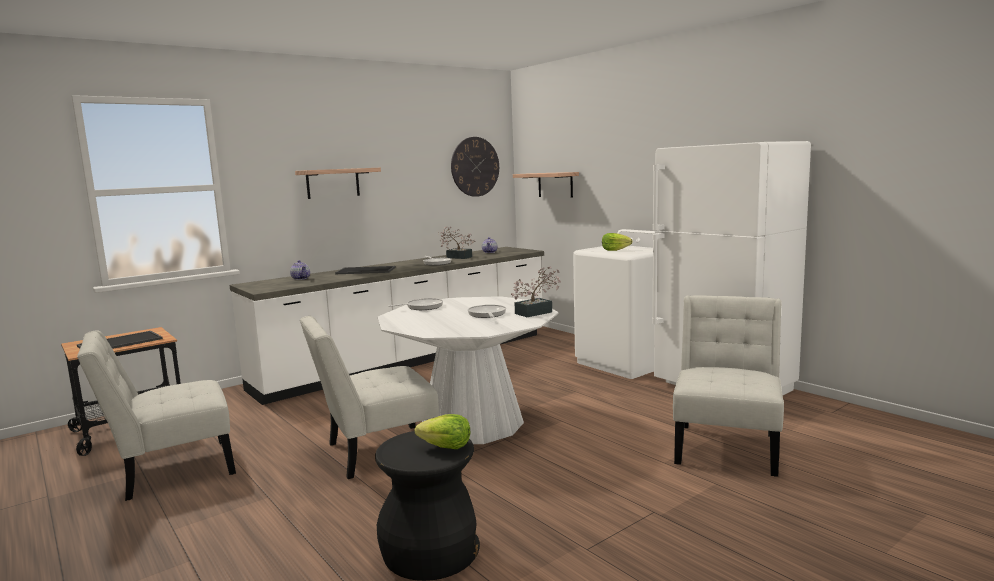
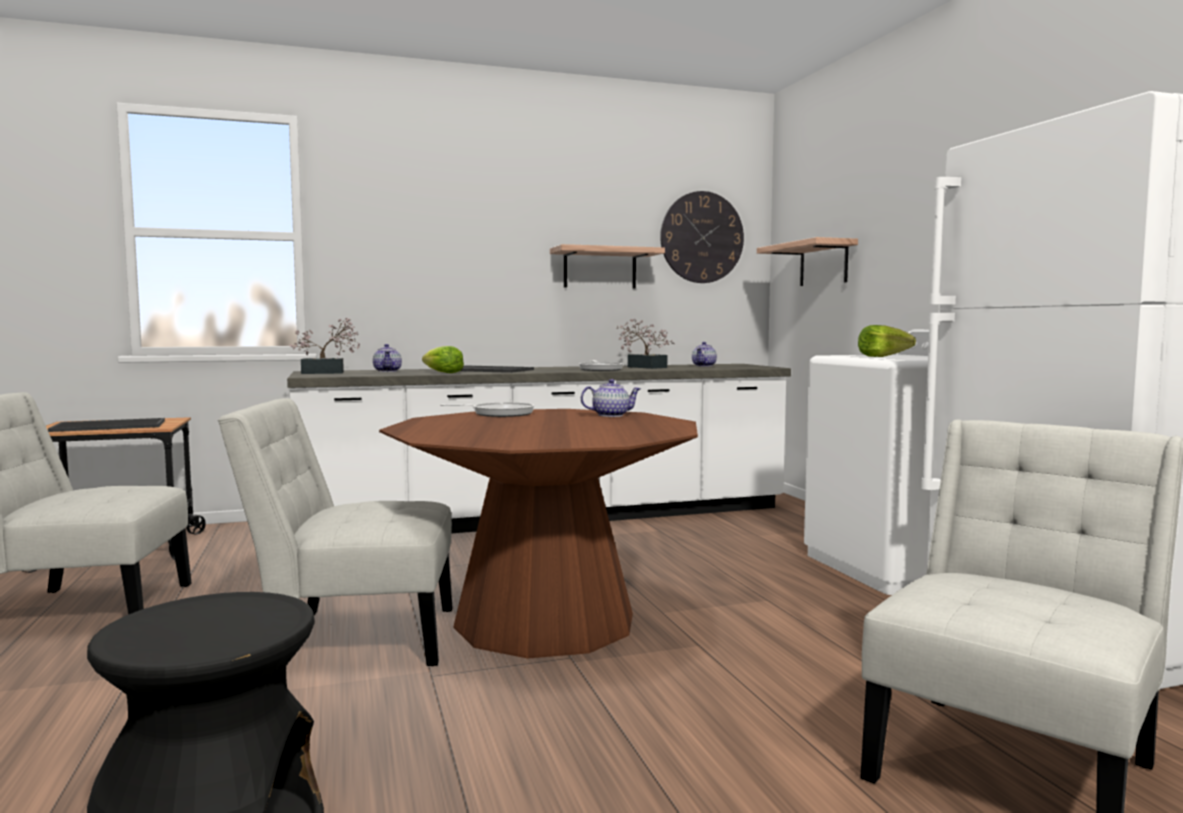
camera: 20 degrees right, 5 degrees down
shelf [295,168,381,199] -> shelf moved to [550,244,665,289]
white dining table [377,296,559,444] -> brown dining table [379,409,698,658]
lettuce [415,414,471,449] -> lettuce moved to [422,346,464,373]
frying pan [468,305,506,318] -> none
potted plant [511,266,561,317] -> potted plant moved to [289,318,360,374]
none -> teapot [581,379,641,417]

